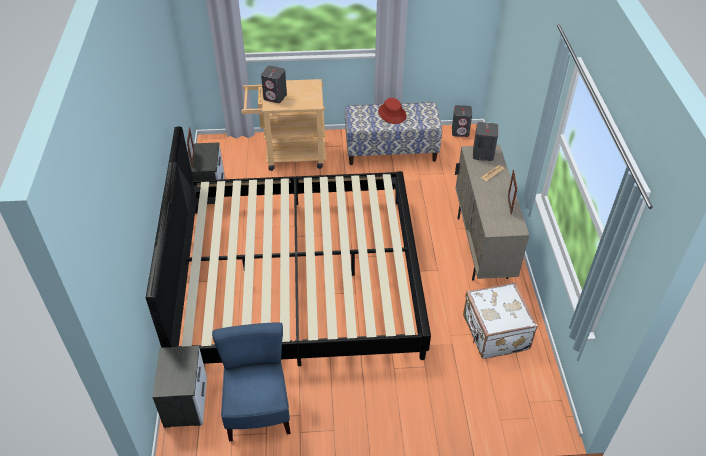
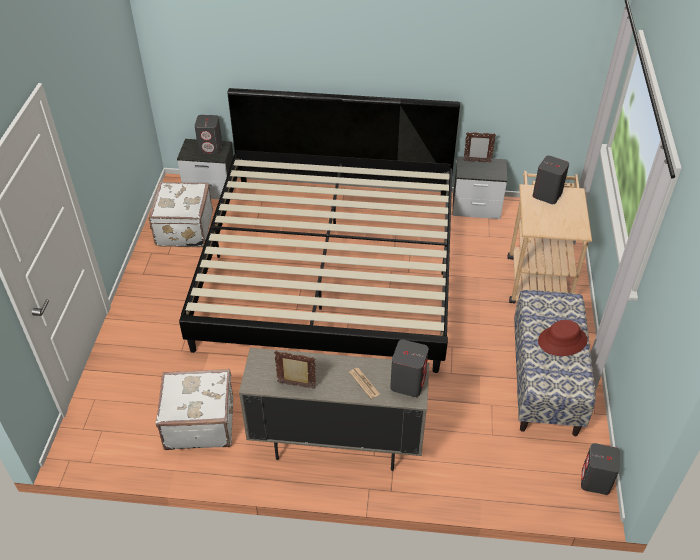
camera: 100 degrees right, 0 degrees up
blue chair [212,323,291,441] -> white suitcase [148,182,213,247]
none -> grey speaker [195,115,222,155]

